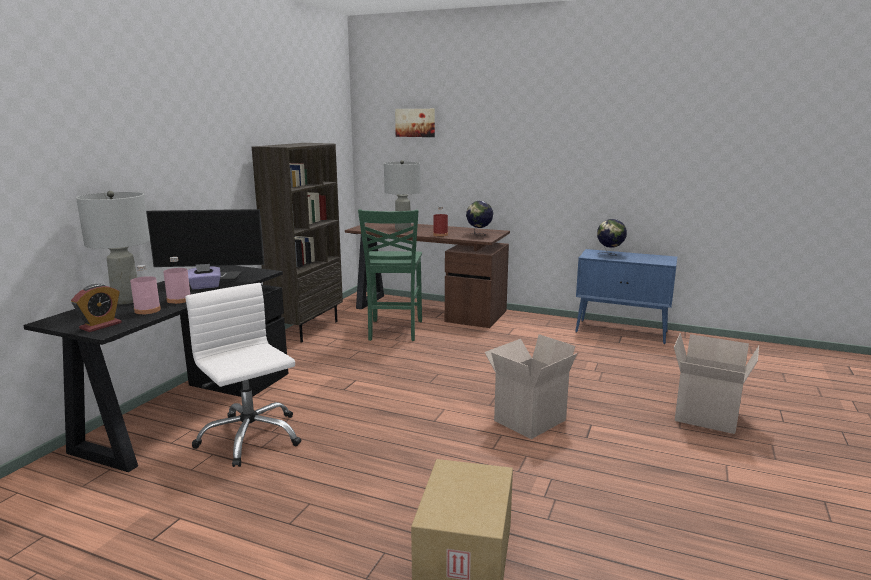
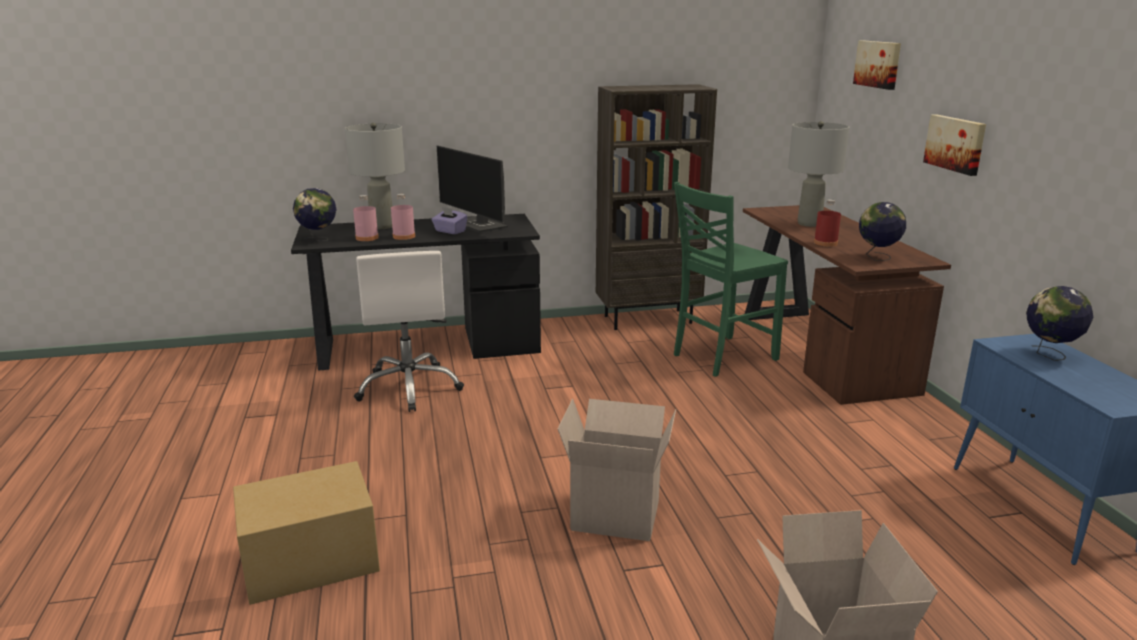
camera: 55 degrees right, 5 degrees up
alarm clock [71,284,122,332] -> globe [293,188,337,241]
white office chair [185,283,302,467] -> white office chair turned 150 degrees clockwise [354,251,464,412]
none -> picture [923,114,986,176]

